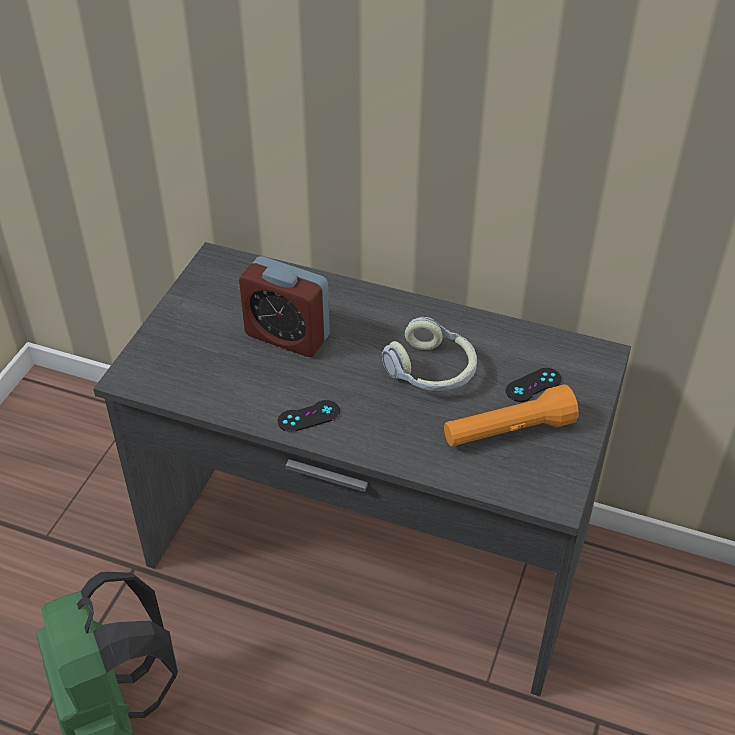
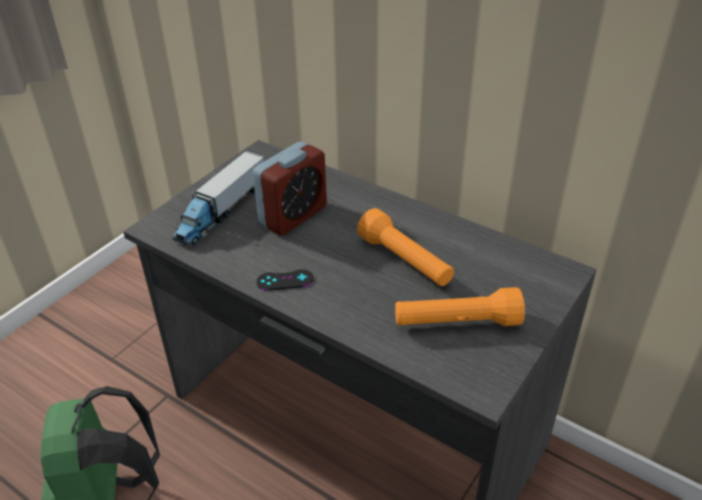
camera: 15 degrees right, 5 degrees down
alarm clock [239,256,330,357] -> alarm clock turned 90 degrees counterclockwise [253,141,327,235]
headphones [382,317,477,391] -> orange flashlight [357,208,454,286]
black game controller [506,368,561,402] -> none
none -> toy truck [172,151,265,246]

